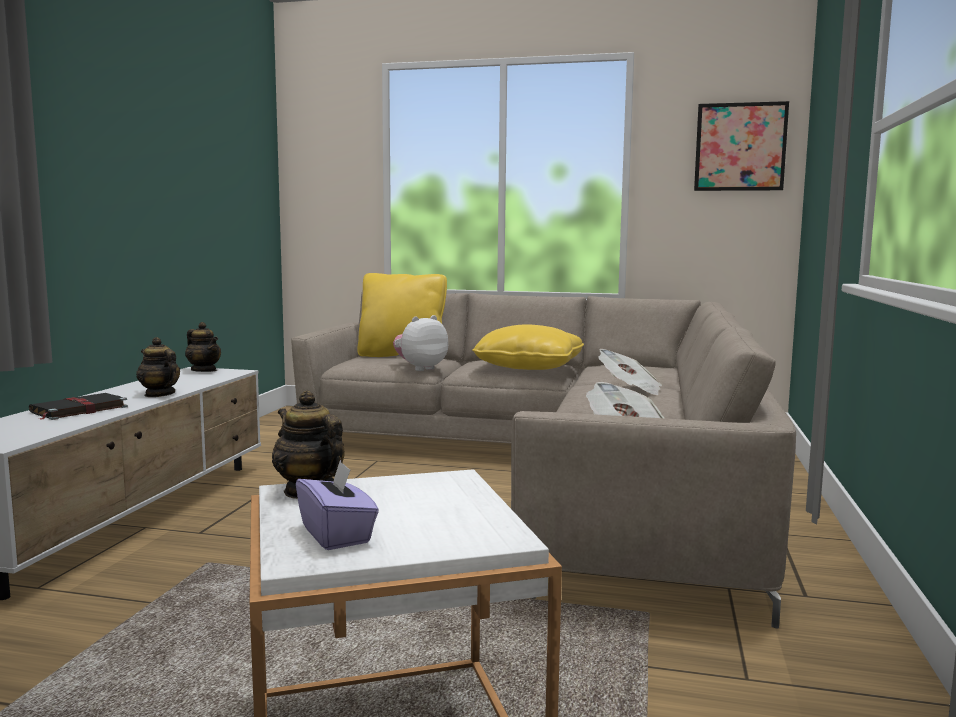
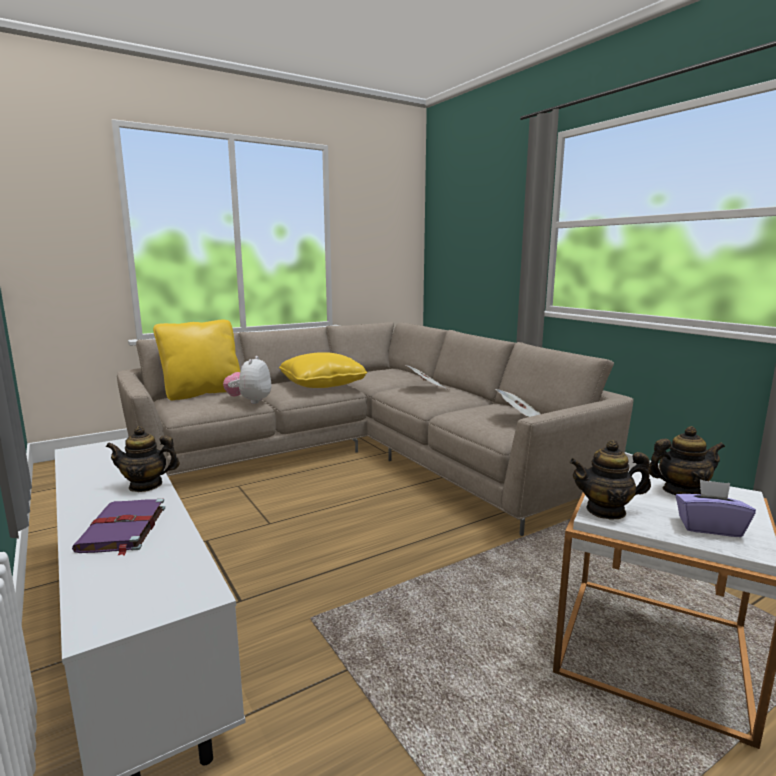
camera: 45 degrees left, 5 degrees up
black book [29,393,128,420] -> purple book [72,499,165,556]
teapot [185,322,221,372] -> teapot moved to [648,426,725,495]
picture [694,101,789,191] -> none

